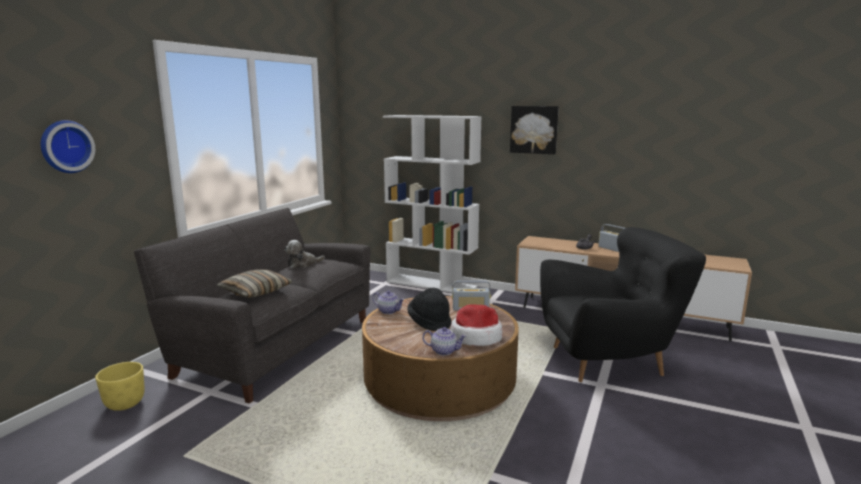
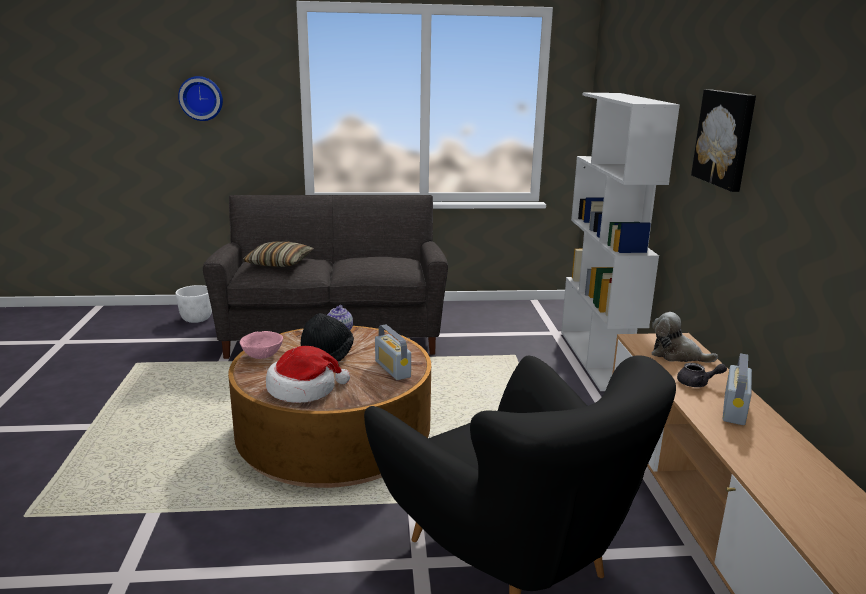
camera: 60 degrees right, 5 degrees up
yellow planter [95,362,145,411] -> white planter [175,285,212,323]
plush toy [285,240,325,269] -> plush toy moved to [652,312,718,363]
teapot [422,327,466,356] -> none
none -> pink bowl [240,331,283,359]

